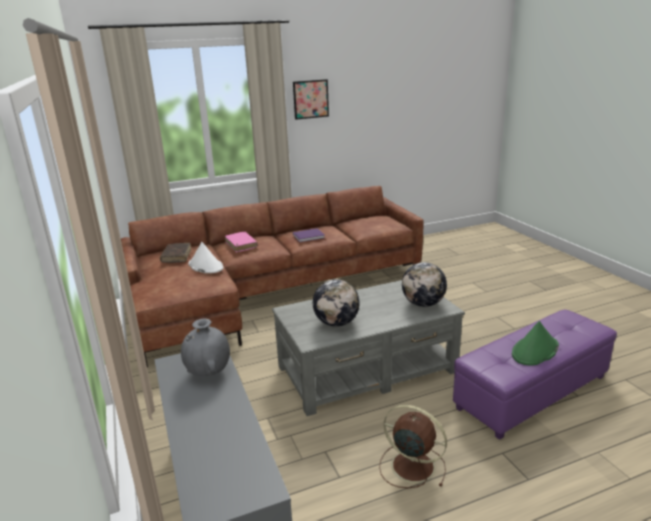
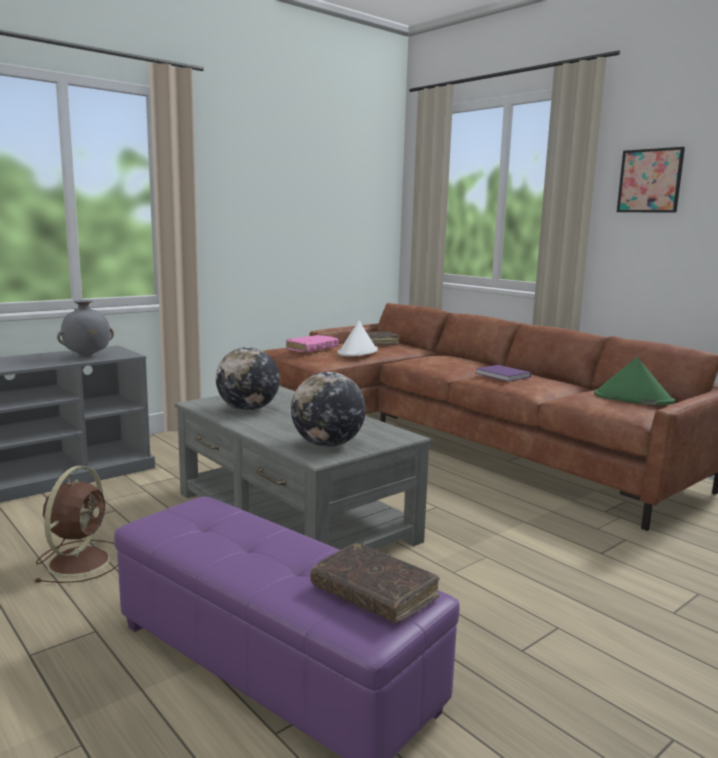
camera: 70 degrees right, 10 degrees down
pink book [225,232,258,252] -> pink book moved to [286,335,339,353]
green hat [512,321,559,366] -> green hat moved to [594,357,675,405]
none -> brown book [310,543,440,624]

